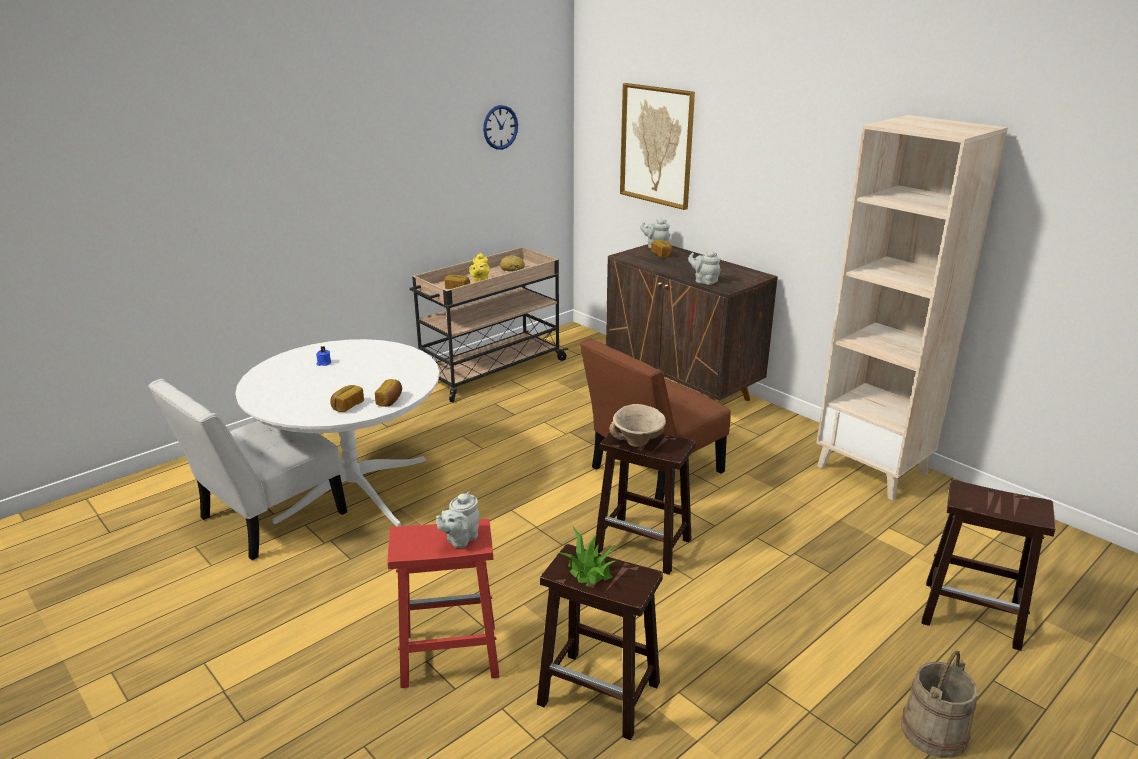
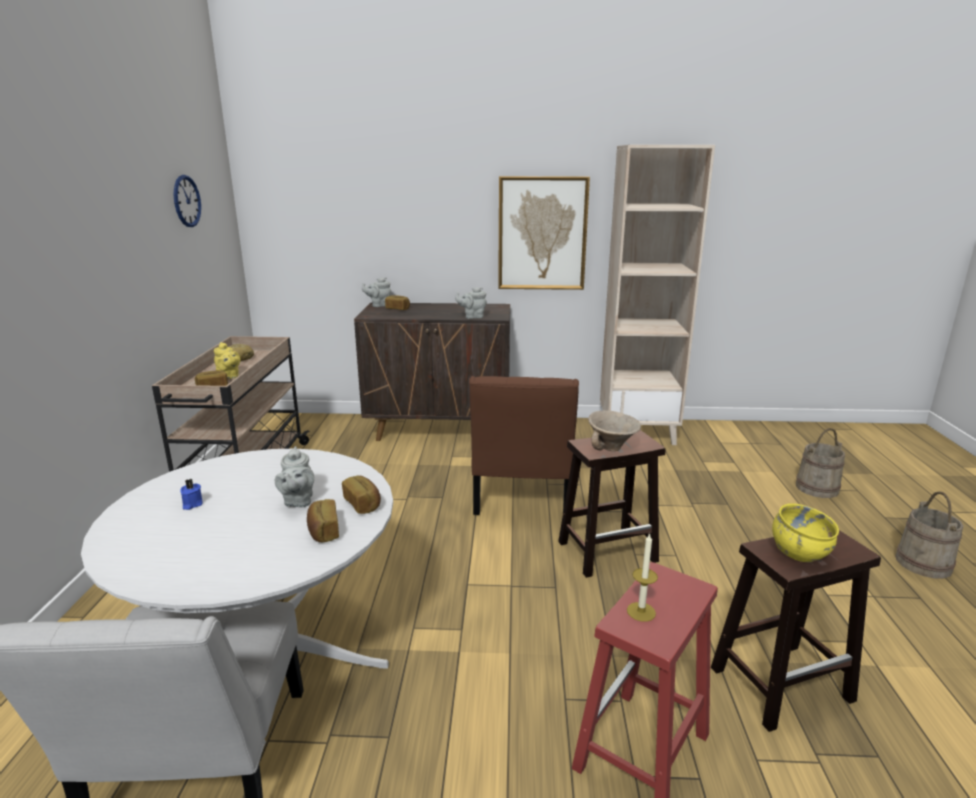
camera: 45 degrees left, 5 degrees down
grey teapot [436,491,480,548] -> grey teapot moved to [275,446,314,508]
potted plant [557,525,615,587] -> yellow bowl [772,503,839,562]
picture [620,83,695,210] -> picture moved to [498,176,590,290]
brown stool [921,480,1055,651] -> beige bucket [796,428,845,498]
none -> candle [627,533,658,622]

